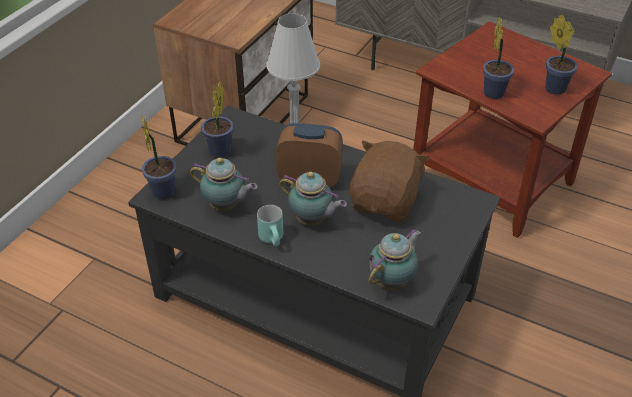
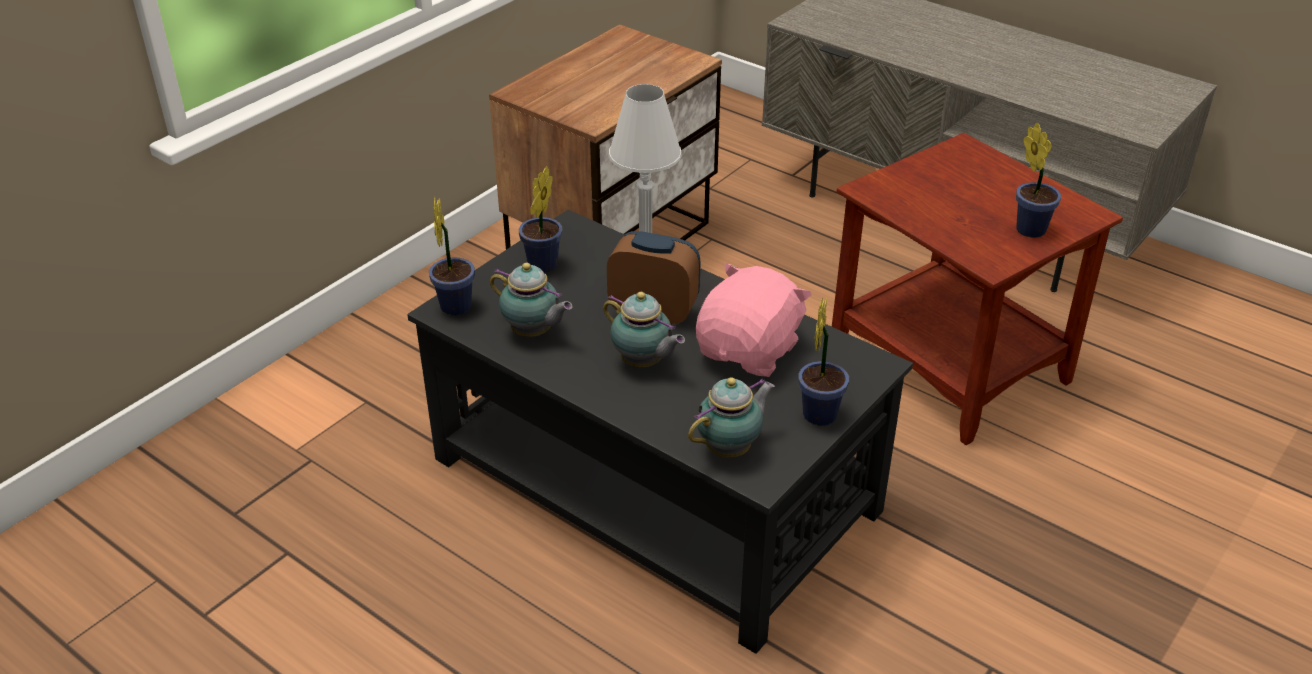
camera: 10 degrees right, 5 degrees down
turquoise mug [257,205,283,246] -> none
brown plush toy [350,140,430,221] -> pink plush toy [696,263,812,377]
potted plant [483,17,514,99] -> potted plant moved to [798,297,849,426]

